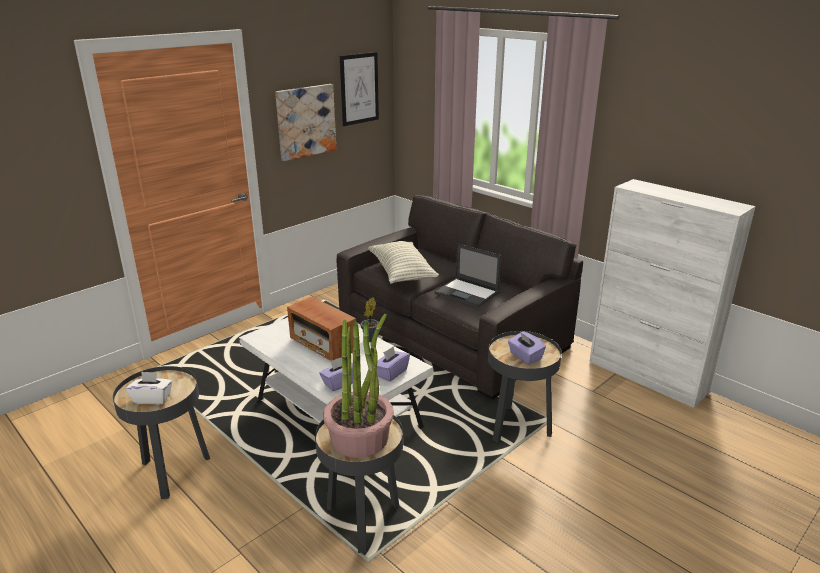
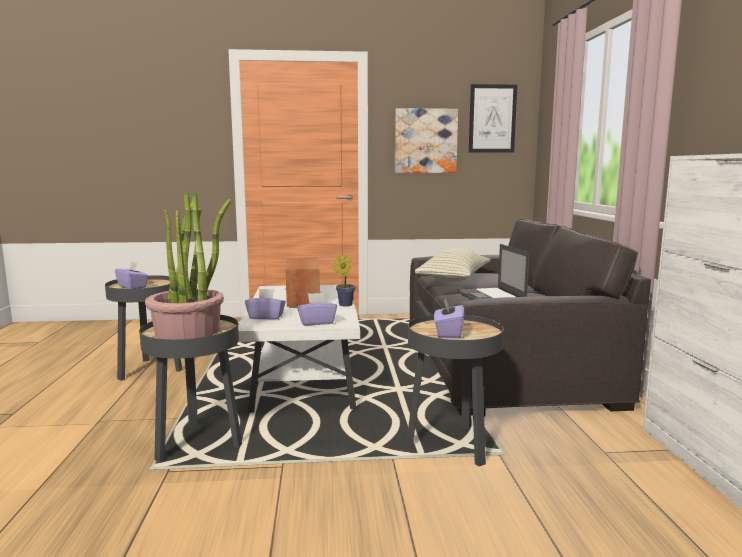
camera: 40 degrees right, 15 degrees down
white tissue box [126,371,172,404] -> purple tissue box [115,262,148,289]

